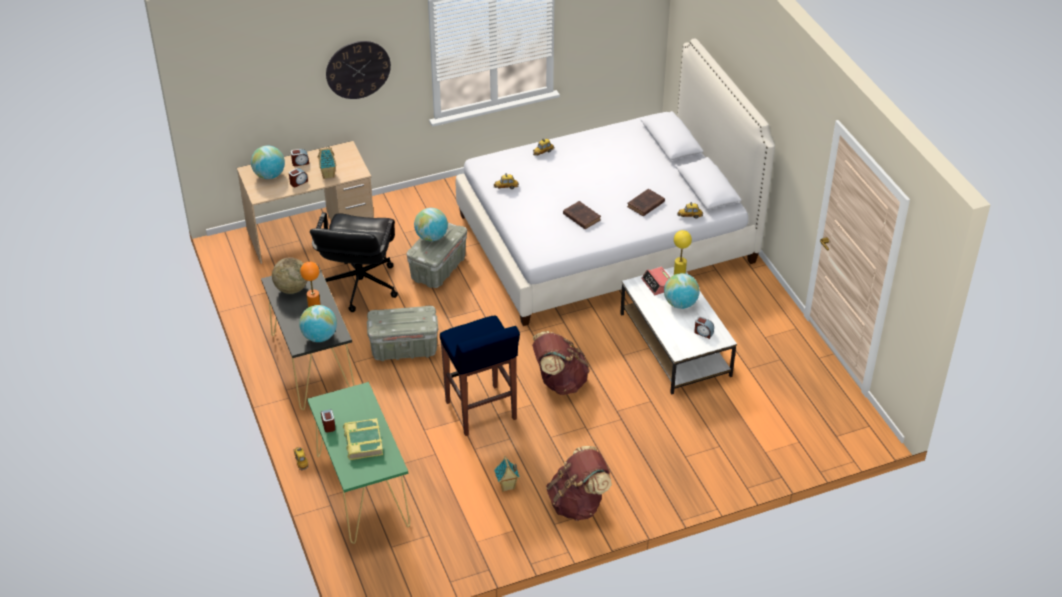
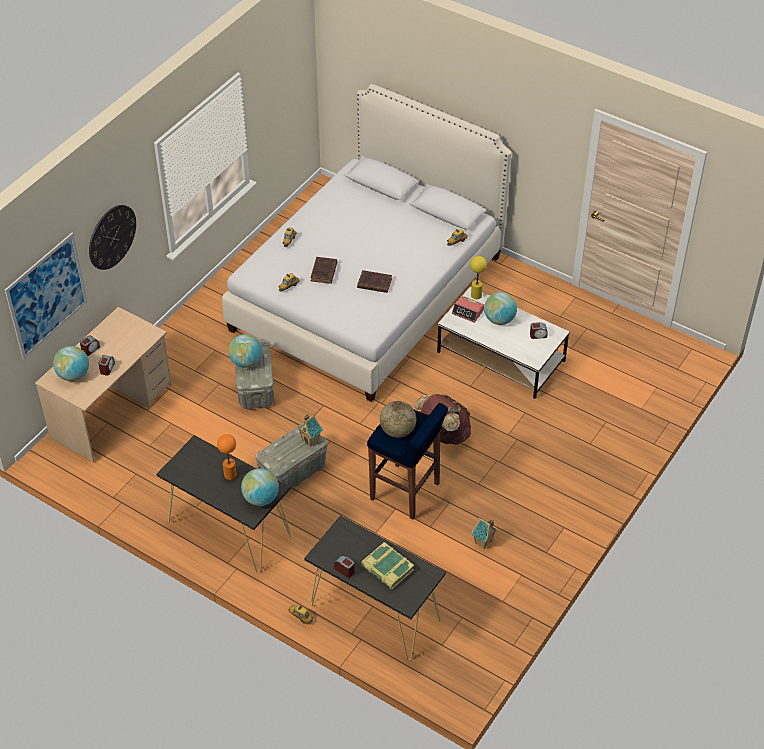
camera: 35 degrees left, 5 degrees up
globe [272,257,307,294] -> globe moved to [380,401,416,438]
green console table [307,382,410,544] -> black console table [304,515,446,661]
black office chair [310,212,398,312] -> none
toy house [318,147,336,179] -> toy house moved to [298,415,323,447]
brown backpack [546,446,612,521] -> none
brown book [627,189,665,216] -> brown book moved to [311,257,338,284]
none -> picture [5,232,88,359]

